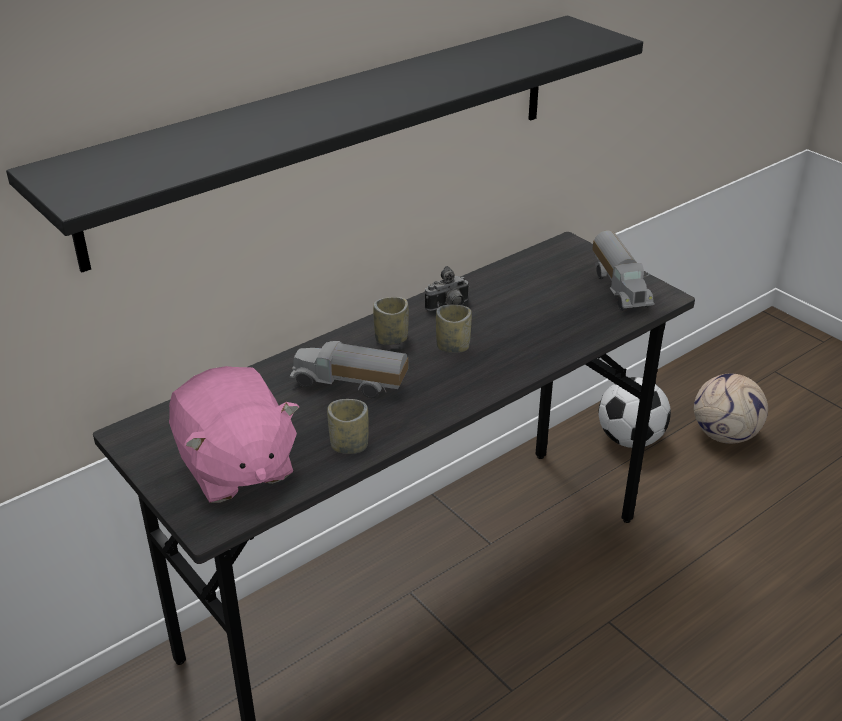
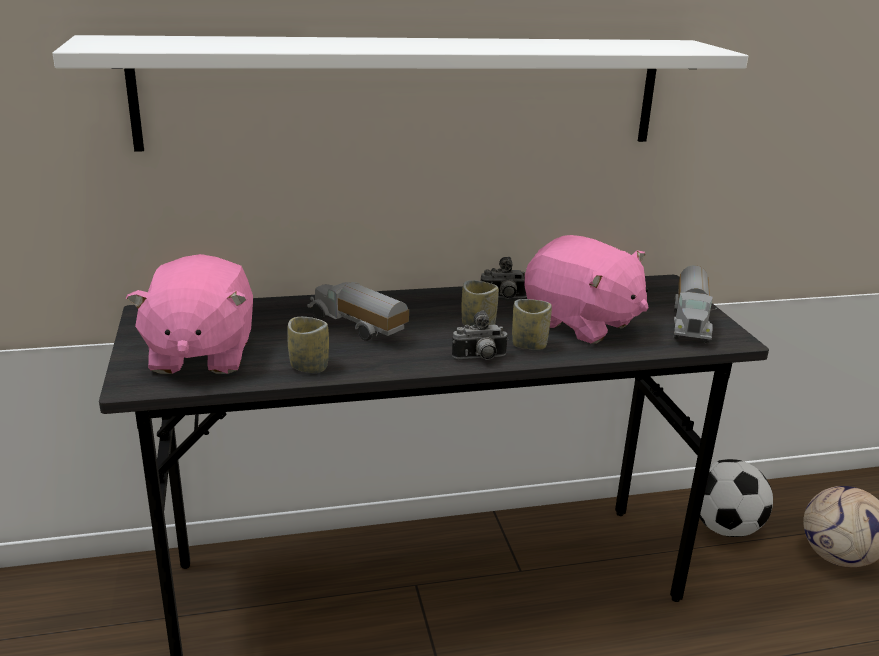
camera: 25 degrees right, 10 degrees down
black shelf [6,15,643,273] -> white shelf [53,35,748,152]
cup [373,297,409,345] -> cup moved to [512,299,552,350]
none -> camera [452,310,508,360]
none -> pink plush toy [524,235,649,344]

